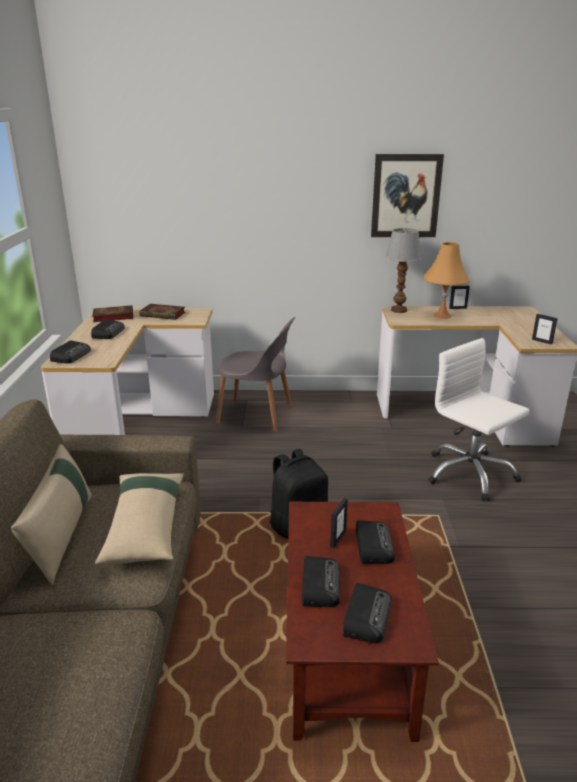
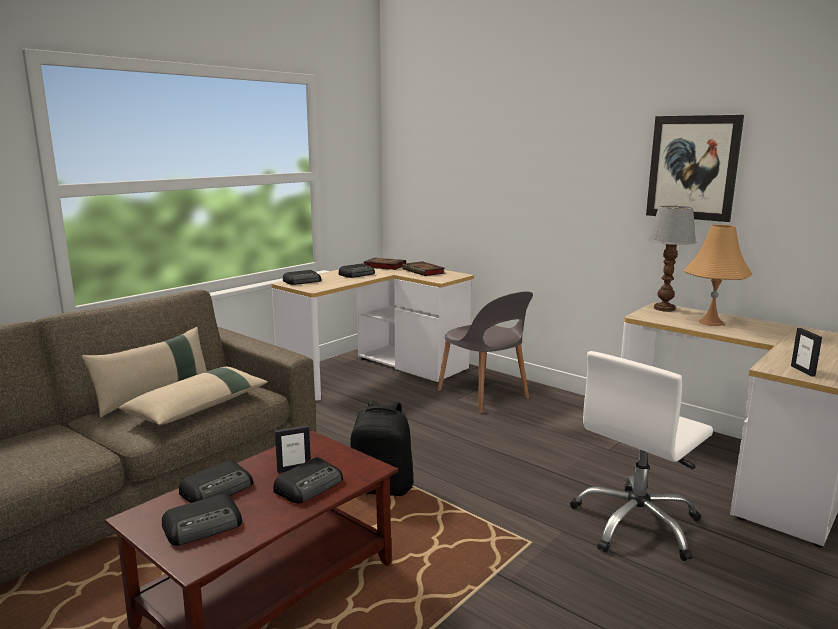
camera: 40 degrees right, 10 degrees down
white office chair [428,338,530,501] -> white office chair turned 135 degrees counterclockwise [570,351,713,561]
picture frame [449,286,470,309] -> none

